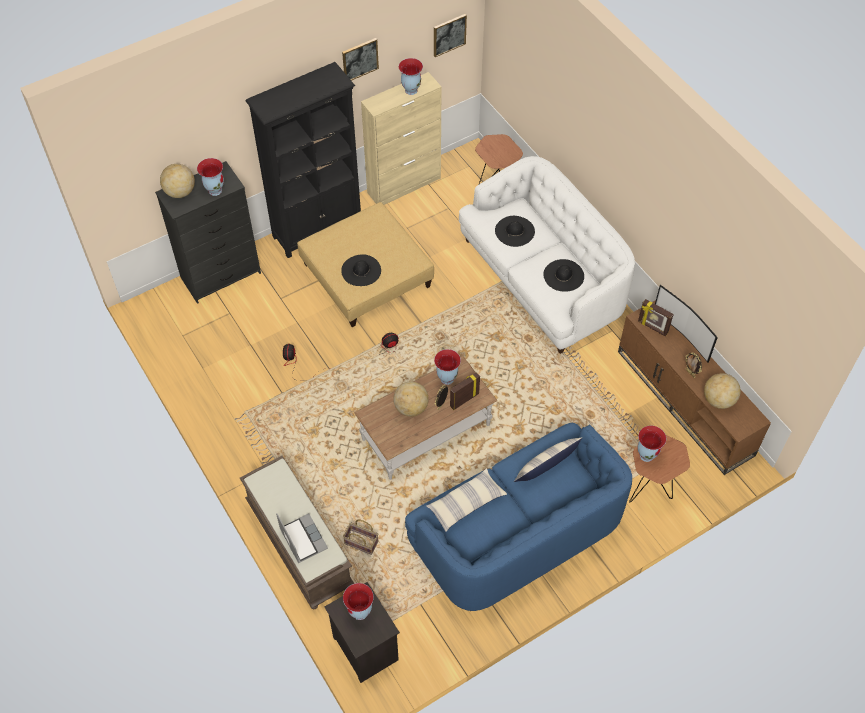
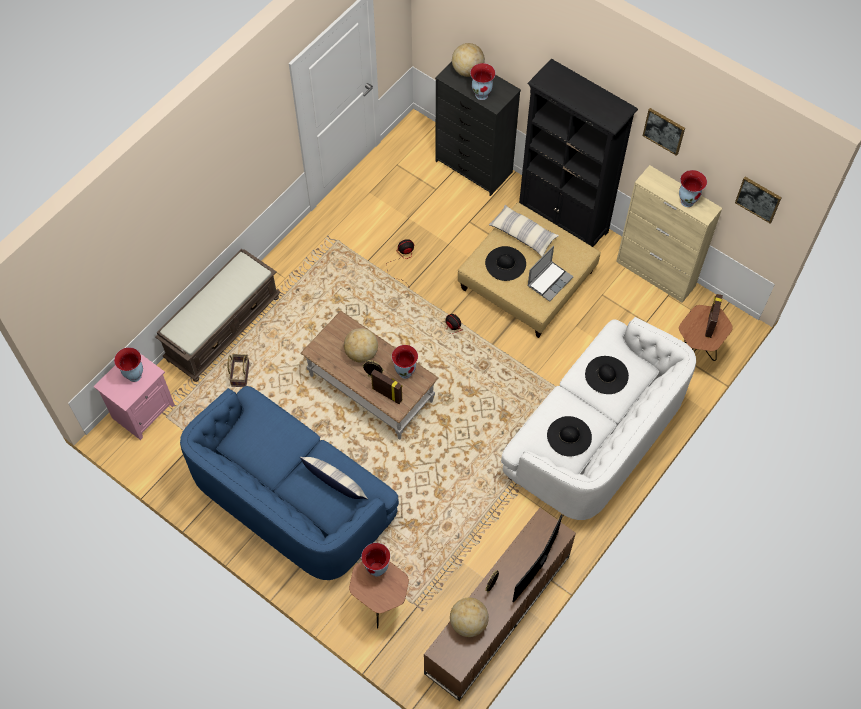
camera: 70 degrees right, 5 degrees up
laptop [276,513,328,563] -> laptop moved to [527,246,574,302]
black nightstand [325,582,400,683] -> pink nightstand [94,354,175,440]
pillow [426,468,507,532] -> pillow moved to [489,205,559,257]
picture frame [638,299,674,336] -> picture frame moved to [705,294,723,338]

